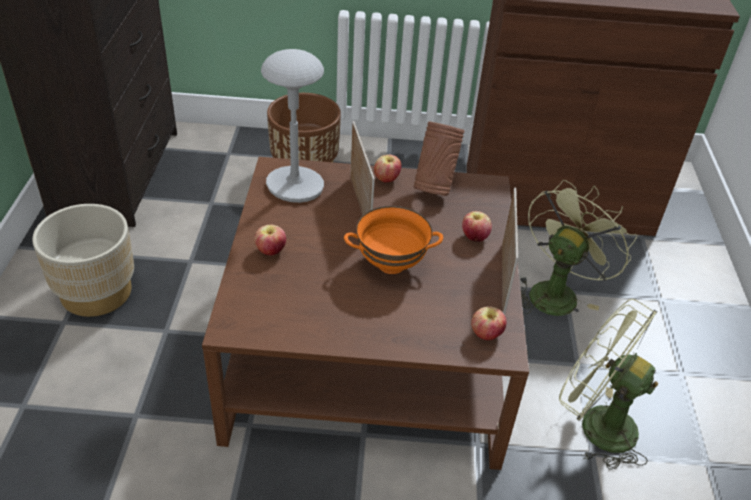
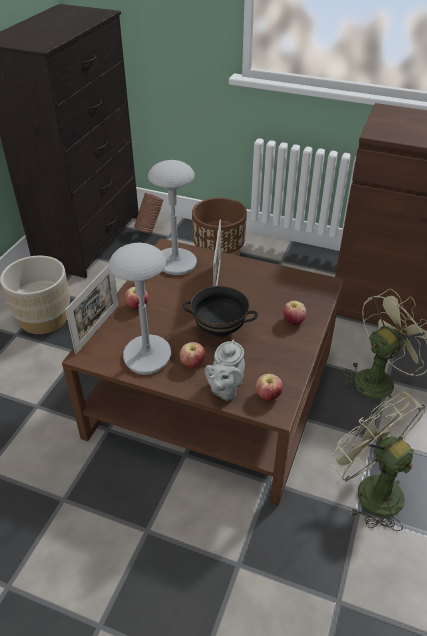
camera: 20 degrees right, 0 degrees up
orange bowl [344,206,443,274] -> black bowl [183,286,258,338]
apple [374,154,402,183] -> apple moved to [180,342,205,368]
brown vase [413,122,464,196] -> brown vase moved to [134,193,163,234]
picture frame [502,188,518,315] -> picture frame moved to [65,264,119,354]
none -> grey table lamp [109,243,171,375]
none -> grey teapot [205,340,245,401]

